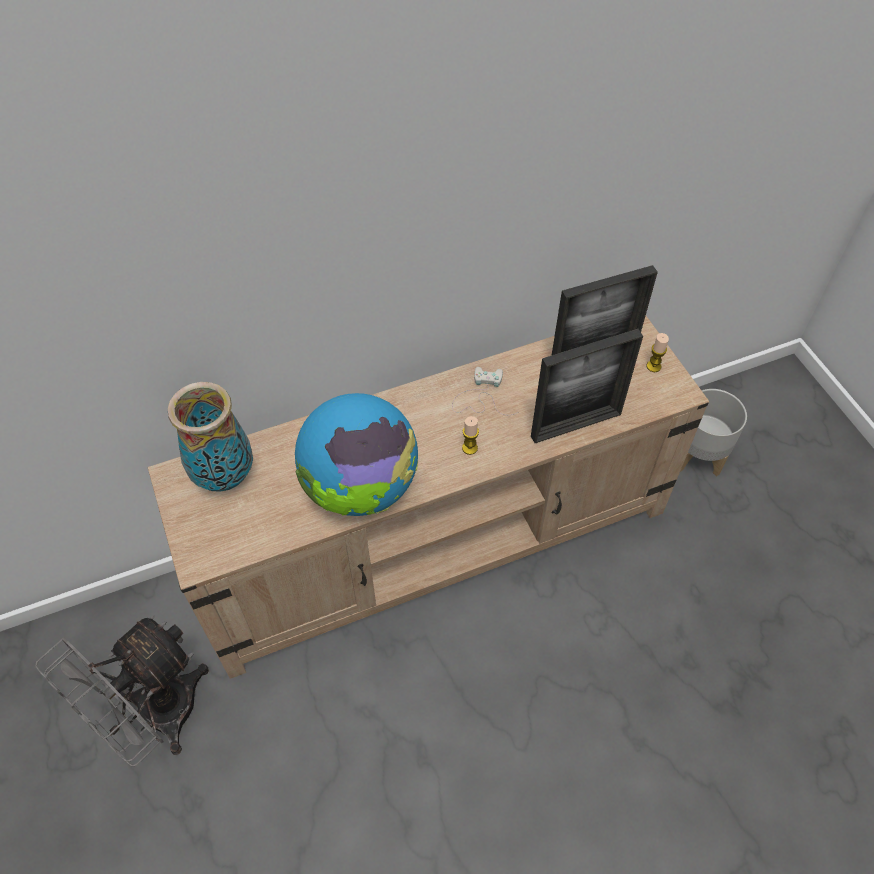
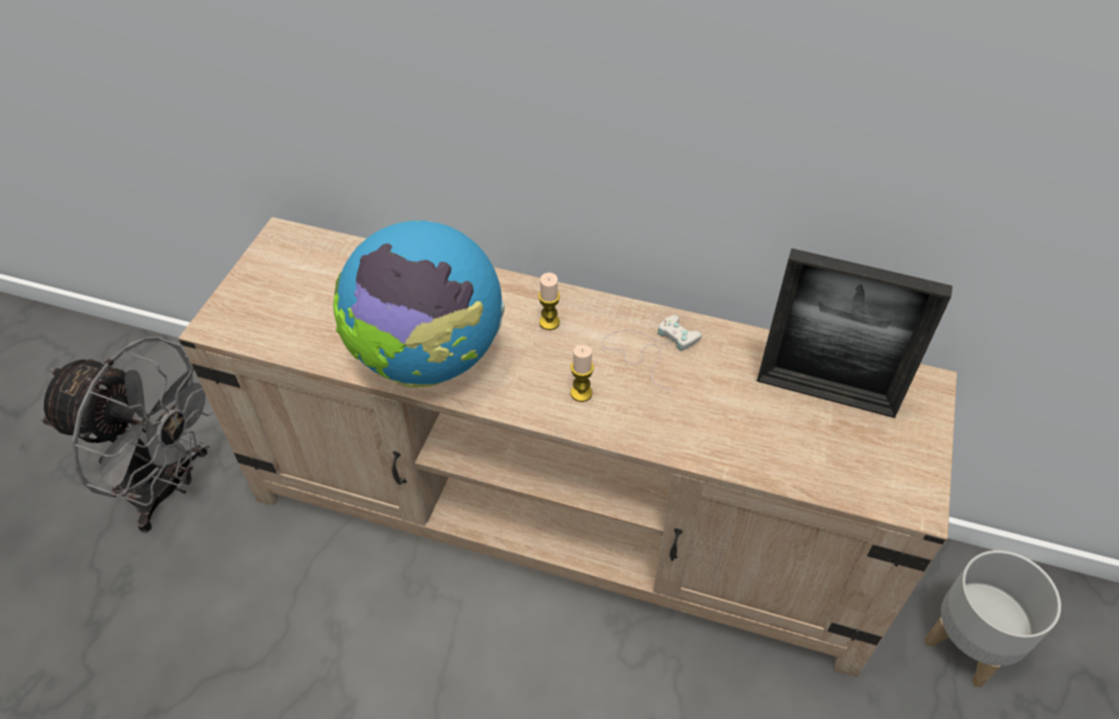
camera: 40 degrees right, 5 degrees down
grey fan [35,615,209,766] -> grey fan turned 150 degrees counterclockwise [40,337,214,533]
vase [168,382,253,492] -> none
picture frame [531,329,643,443] -> none
candle [646,333,669,372] -> candle moved to [538,273,560,330]

